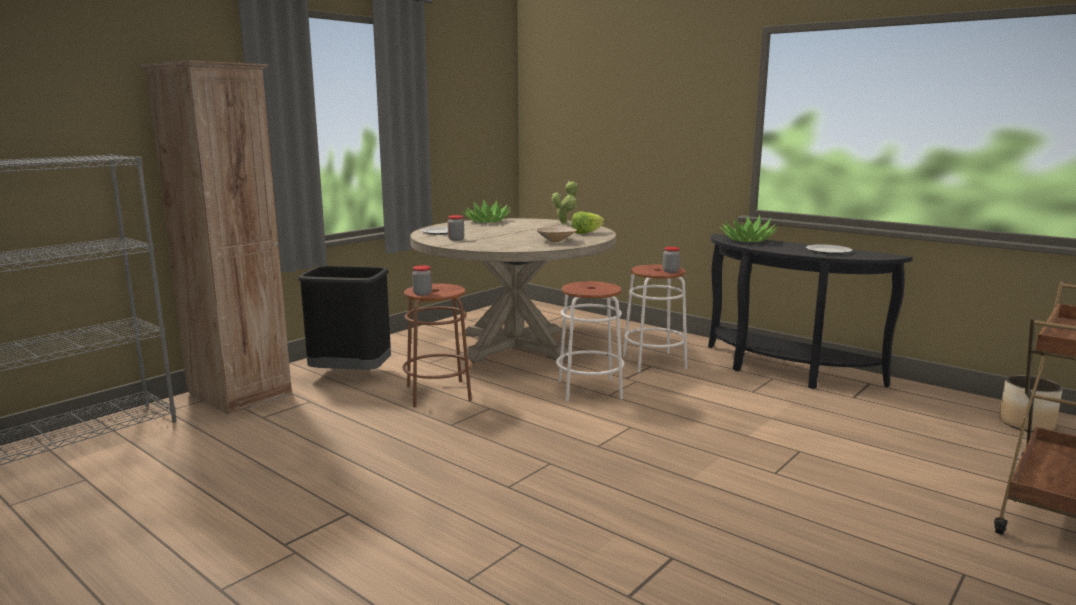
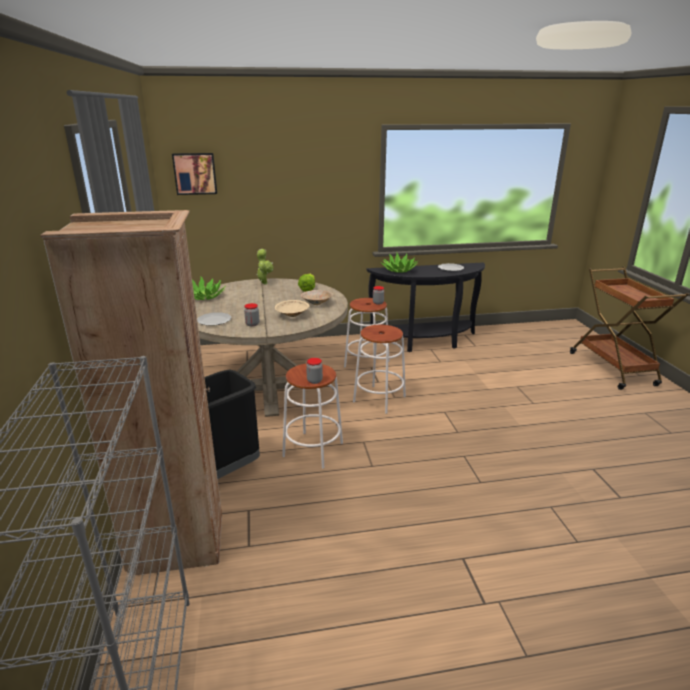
camera: 50 degrees left, 10 degrees up
brown stool [403,284,472,407] -> white stool [282,364,343,469]
planter [999,375,1063,432] -> none
none -> picture [172,153,217,195]
none -> beige bowl [275,300,310,317]

